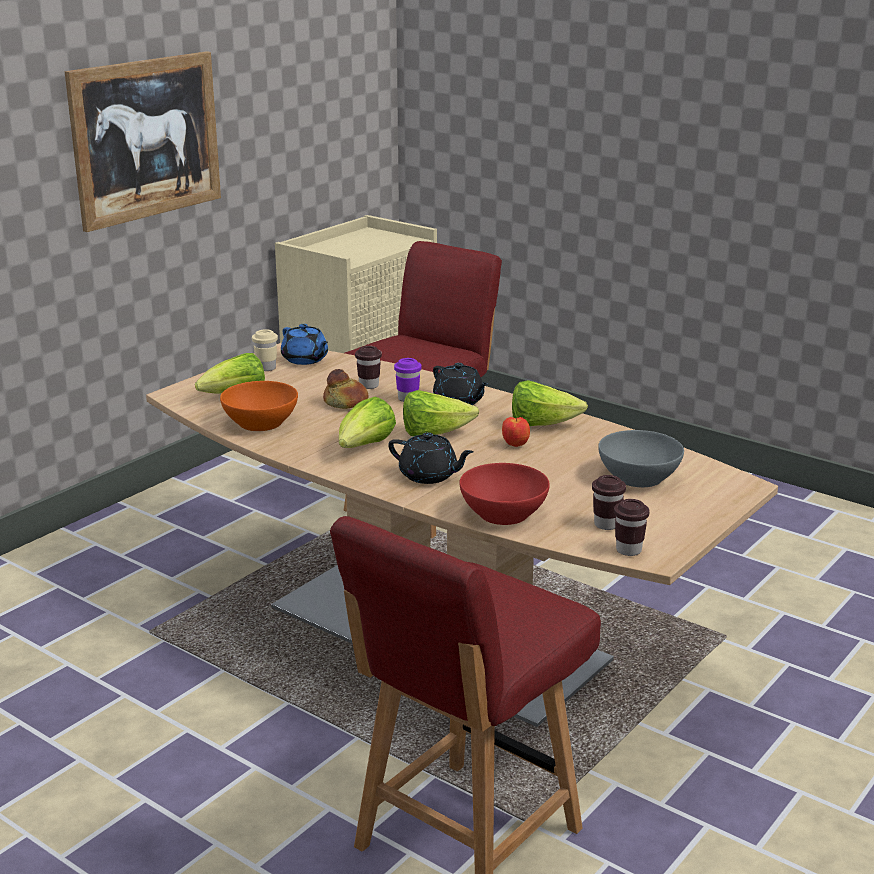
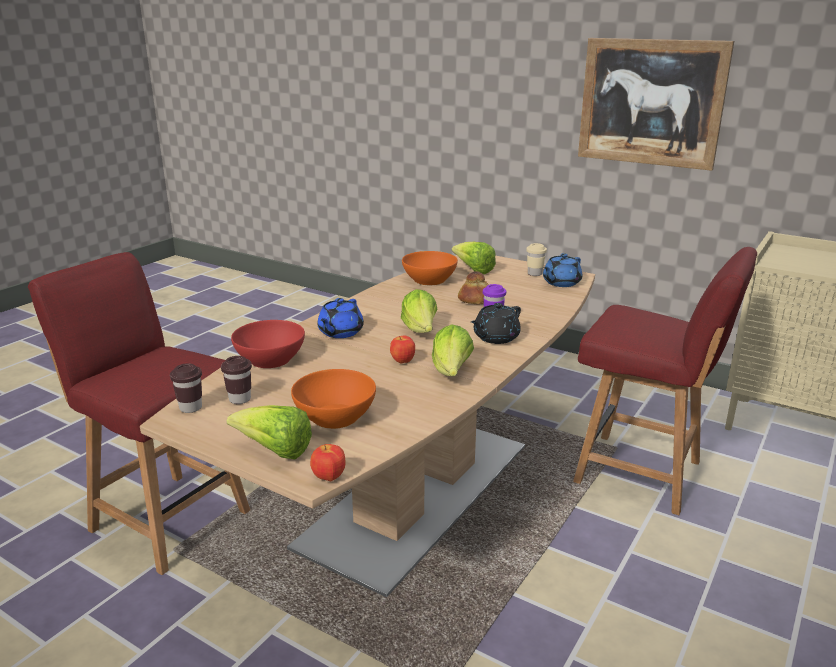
camera: 85 degrees right, 0 degrees up
lettuce [339,396,396,448] -> lettuce moved to [227,405,312,460]
brown cup [355,346,382,389] -> none
black teapot [388,432,474,484] -> blue teapot [317,298,364,338]
grey bowl [598,430,684,487] -> orange bowl [291,369,376,429]
none -> apple [310,444,346,481]

